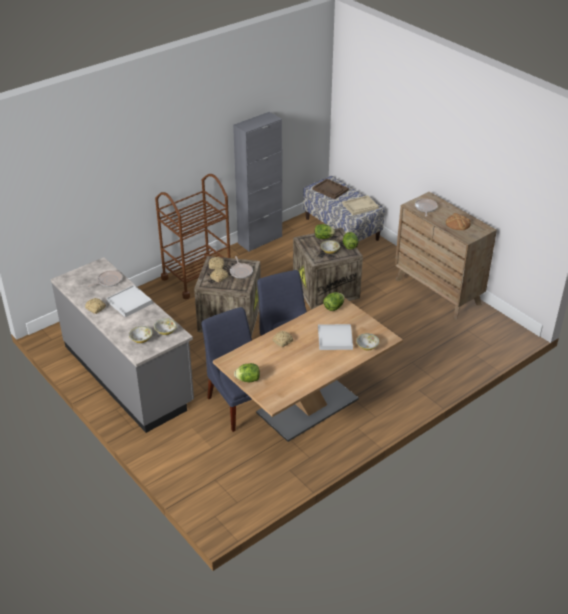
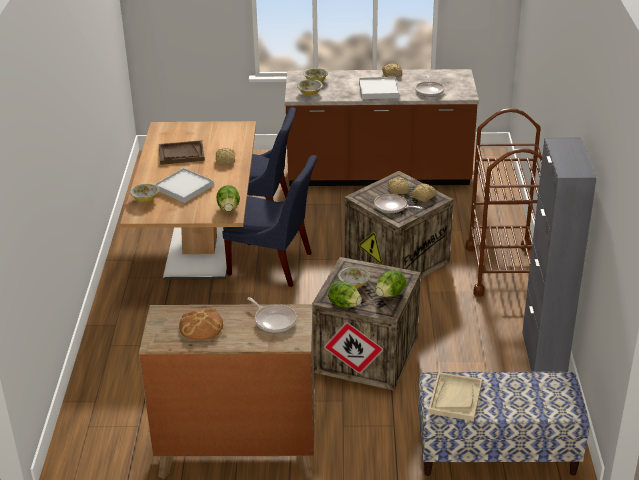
camera: 130 degrees right, 5 degrees down
grey counter [51,257,194,433] -> brown counter [285,69,479,186]
lettuce [234,363,260,383] -> none
brown tray [313,179,349,200] -> brown tray moved to [159,140,205,165]

